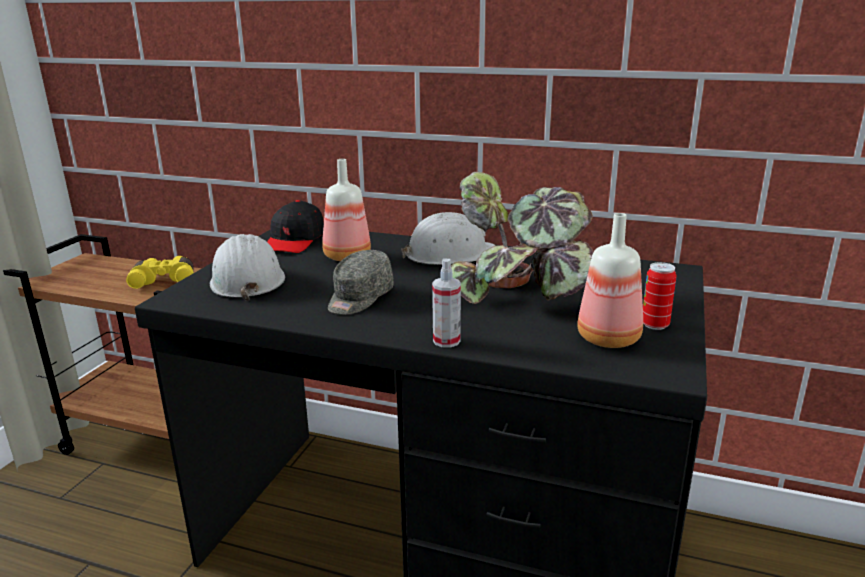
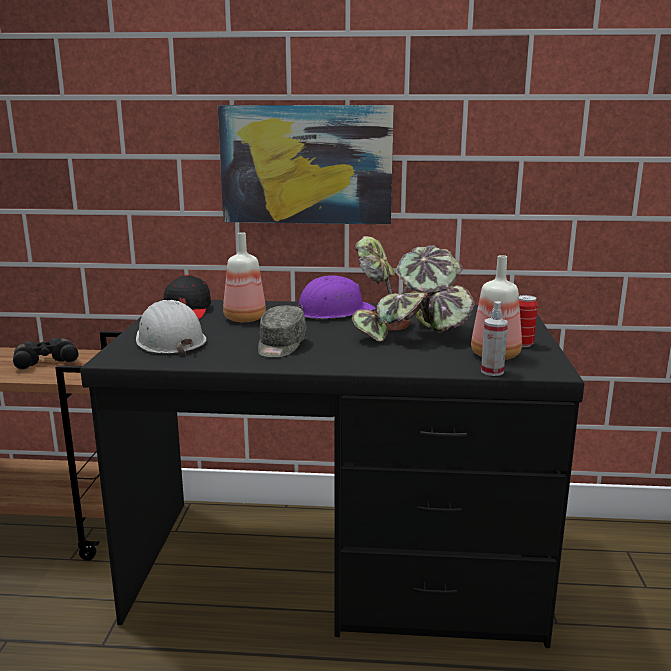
camera: 15 degrees left, 5 degrees down
yellow binoculars [126,256,194,289] -> black binoculars [13,338,79,370]
white hard hat [401,212,496,265] -> purple hard hat [296,275,376,319]
spray bottle [432,259,461,347] -> spray bottle moved to [481,301,508,376]
none -> picture [218,105,394,224]

